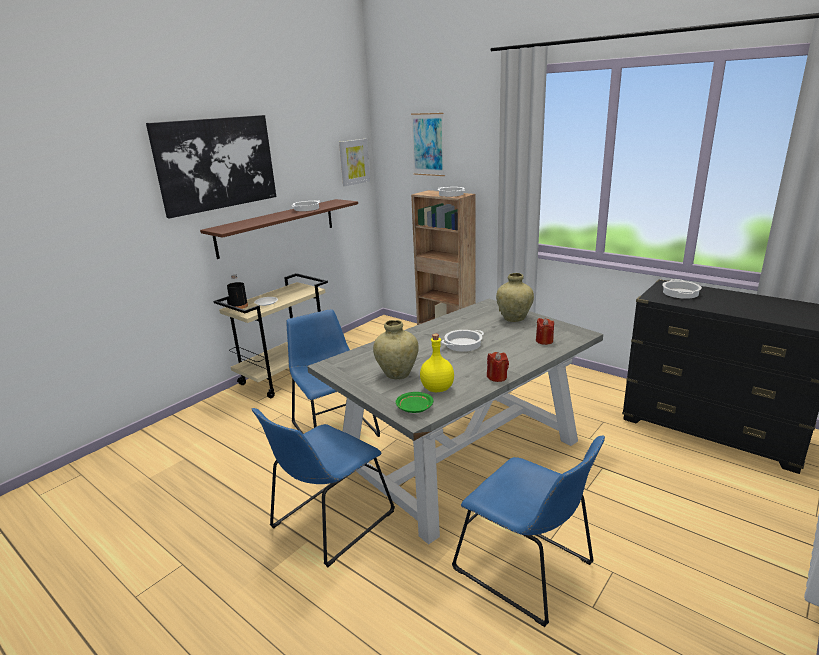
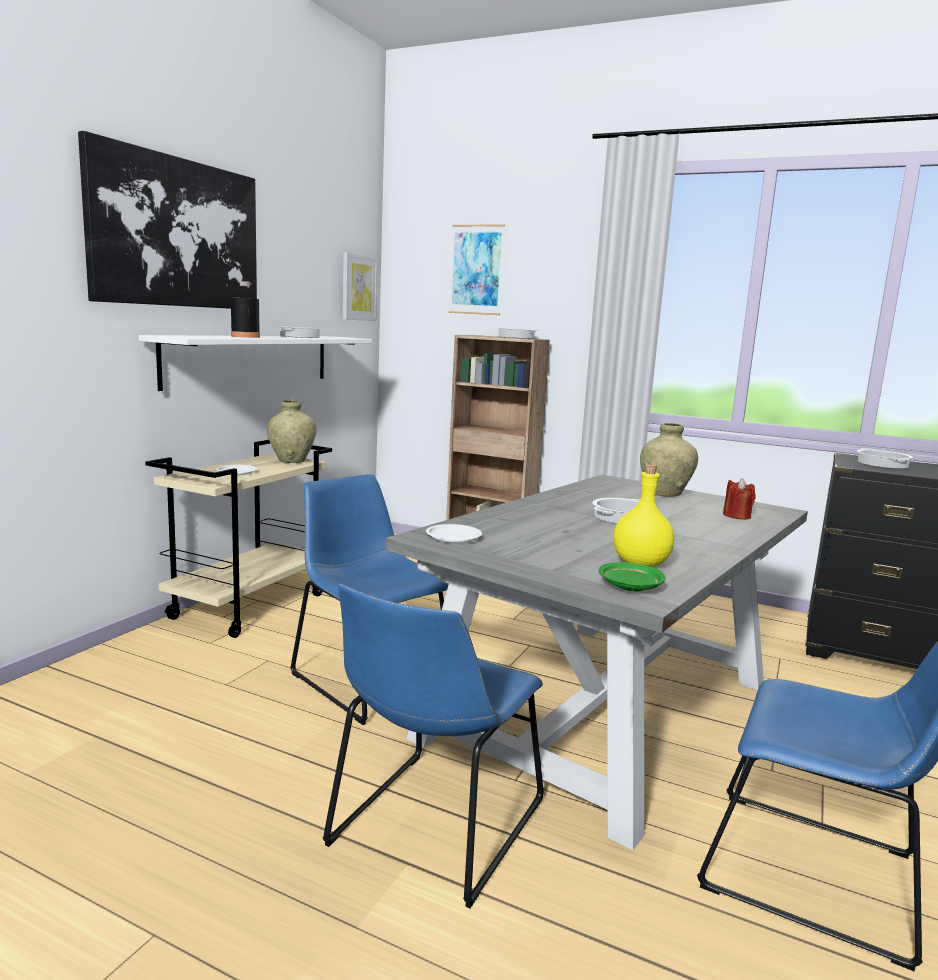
camera: 15 degrees left, 10 degrees down
brown shelf [200,199,358,259] -> white shelf [138,335,372,391]
black bottle [227,274,248,309] -> black bottle moved to [231,281,260,338]
beige vase [373,320,419,379] -> beige vase moved to [267,400,316,463]
red candle [487,352,509,382] -> none
none -> white plate [426,524,482,543]

